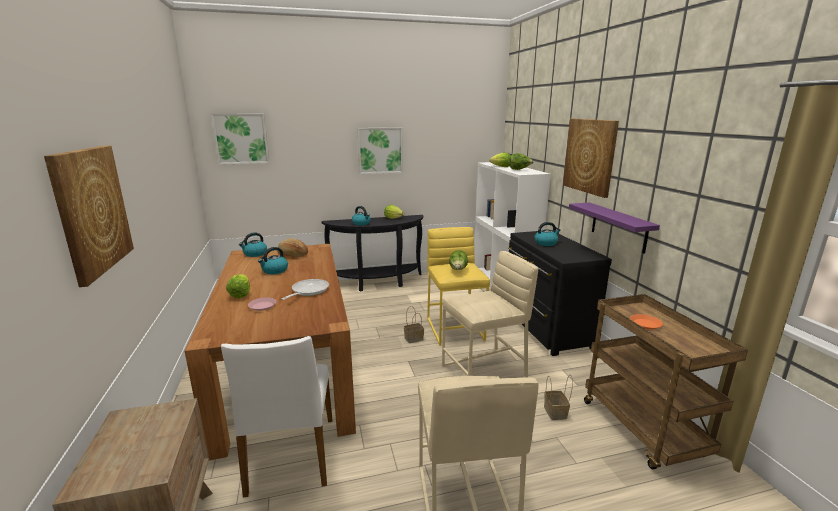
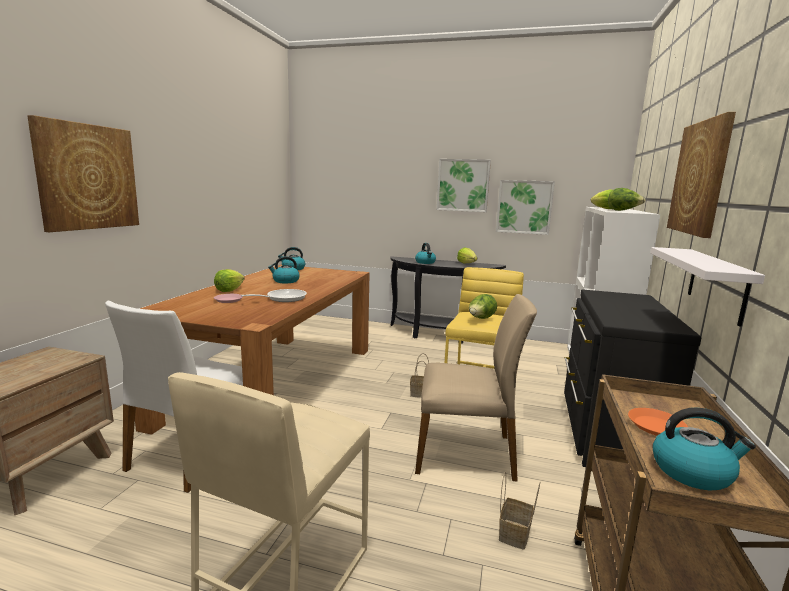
camera: 30 degrees right, 5 degrees down
picture [211,114,270,165] -> picture moved to [496,180,555,235]
bread [277,238,308,257] -> none
beige stool [442,251,538,378] -> beige chair [415,294,537,482]
kettle [534,222,561,246] -> kettle moved to [652,408,756,490]
purple shelf [569,203,660,254] -> white shelf [651,247,765,326]

